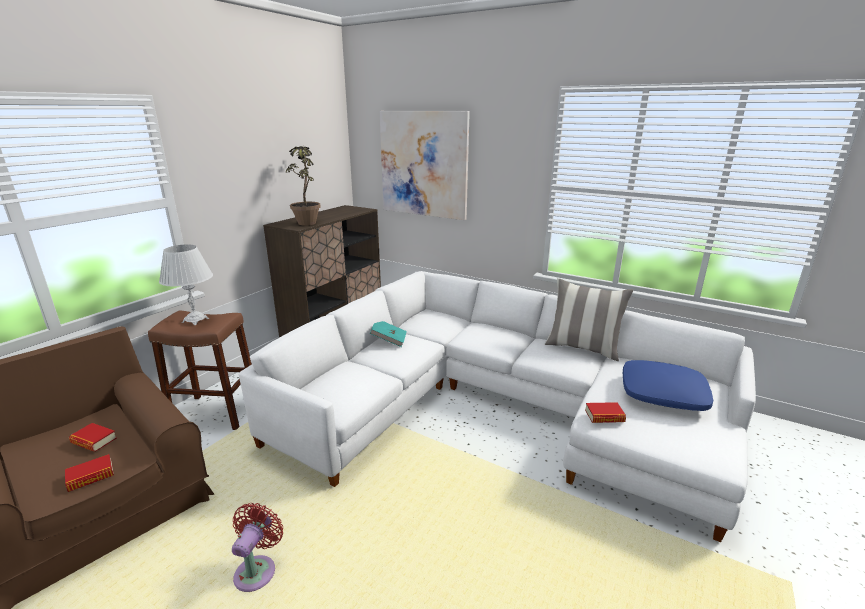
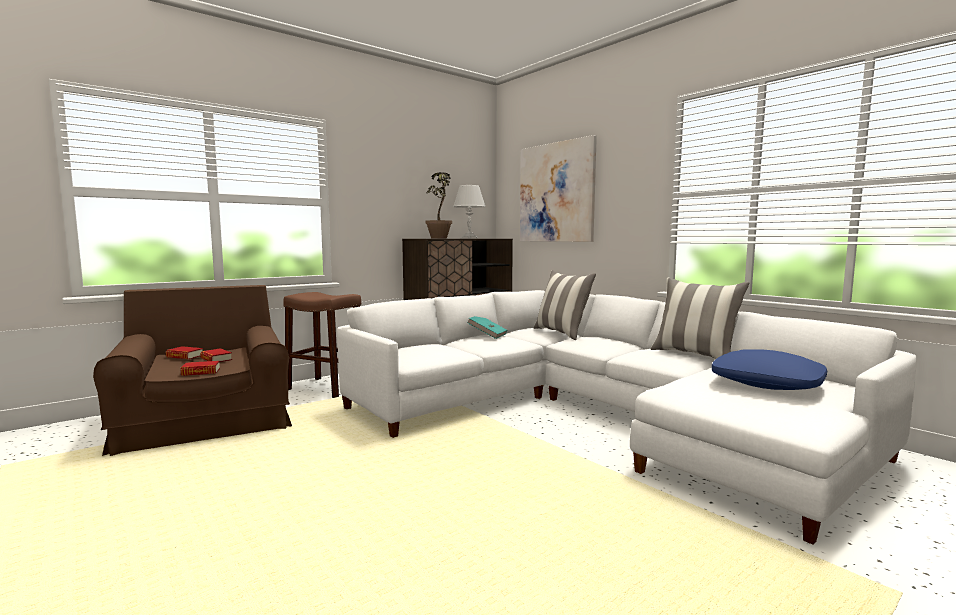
camera: 20 degrees right, 15 degrees down
white table lamp [159,244,213,325] -> white table lamp moved to [453,185,486,239]
red fan [232,503,283,592] -> none
book [585,402,626,423] -> book moved to [166,346,203,359]
none -> pillow [533,270,596,340]

